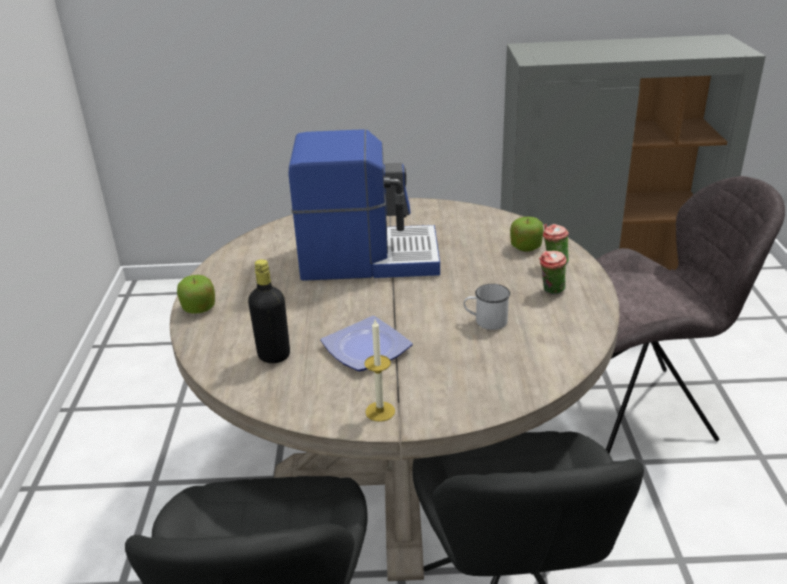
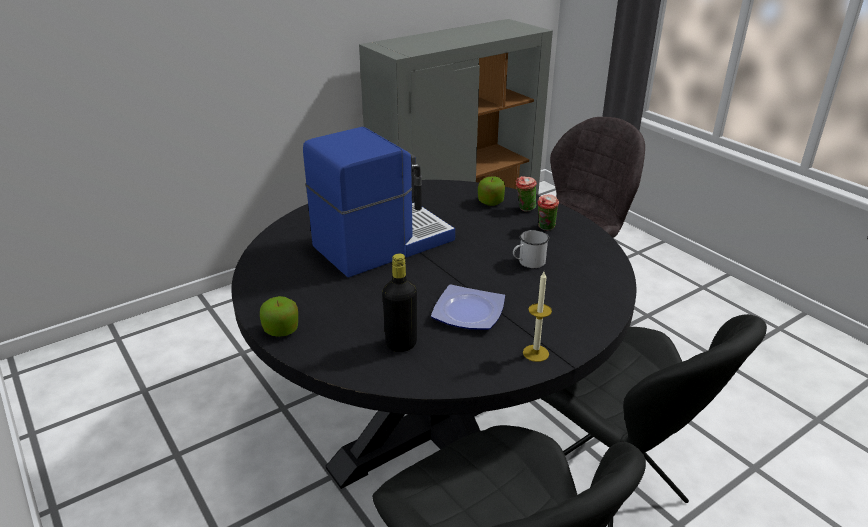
camera: 35 degrees left, 0 degrees up
beige dining table [170,198,620,581] -> black dining table [231,180,636,489]

